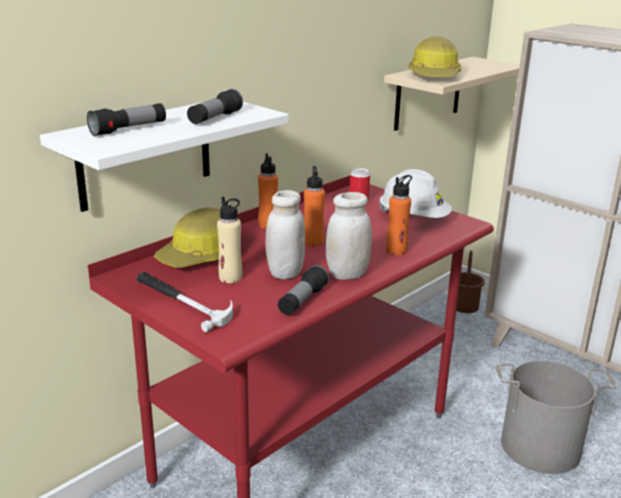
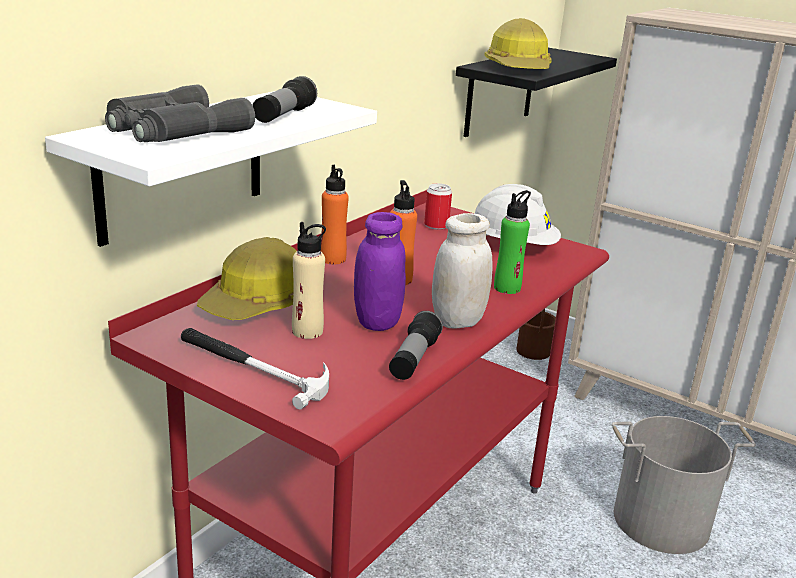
camera: 10 degrees left, 0 degrees up
flashlight [87,103,166,137] -> grey binoculars [105,85,255,142]
white jar [265,190,305,279] -> purple jar [354,212,406,331]
beige shelf [384,57,520,131] -> black shelf [456,48,617,137]
orange bottle [386,175,412,255] -> green bottle [494,190,531,294]

